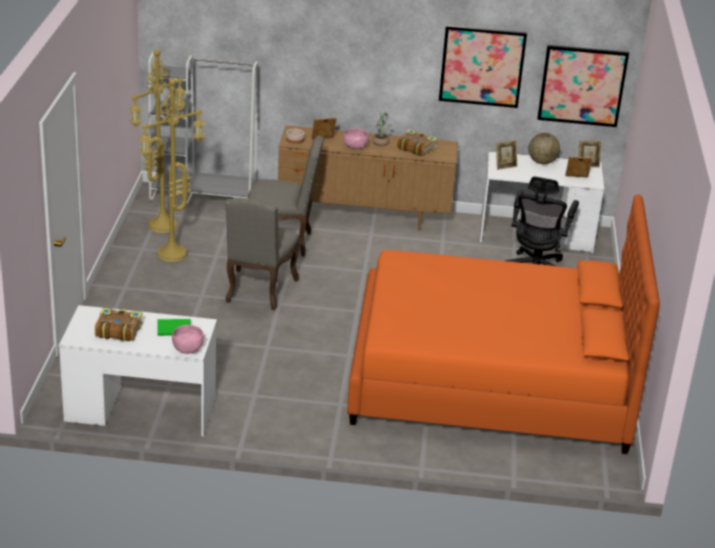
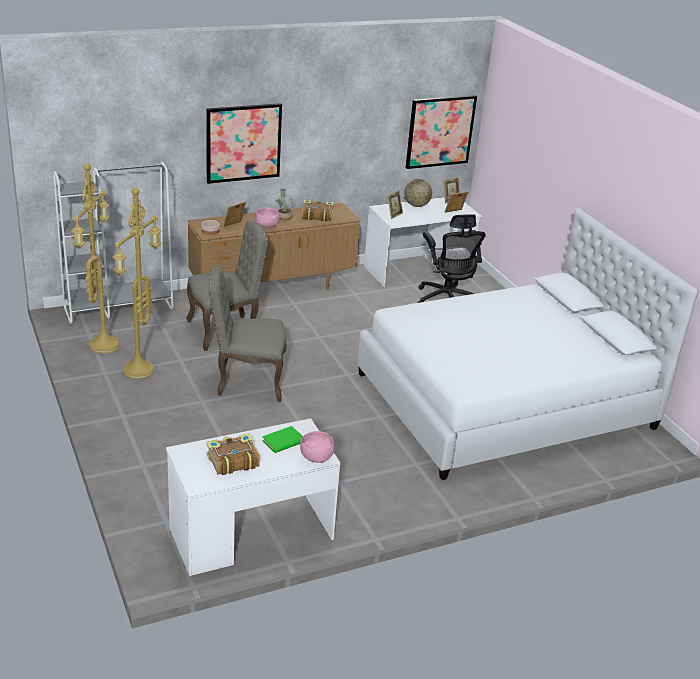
camera: 30 degrees left, 0 degrees up
grey chair [226,198,299,310] -> grey chair turned 105 degrees clockwise [209,266,287,402]
orange bed [347,194,660,454] -> white bed [357,208,698,480]
picture [439,25,527,108] -> picture moved to [206,103,282,184]

